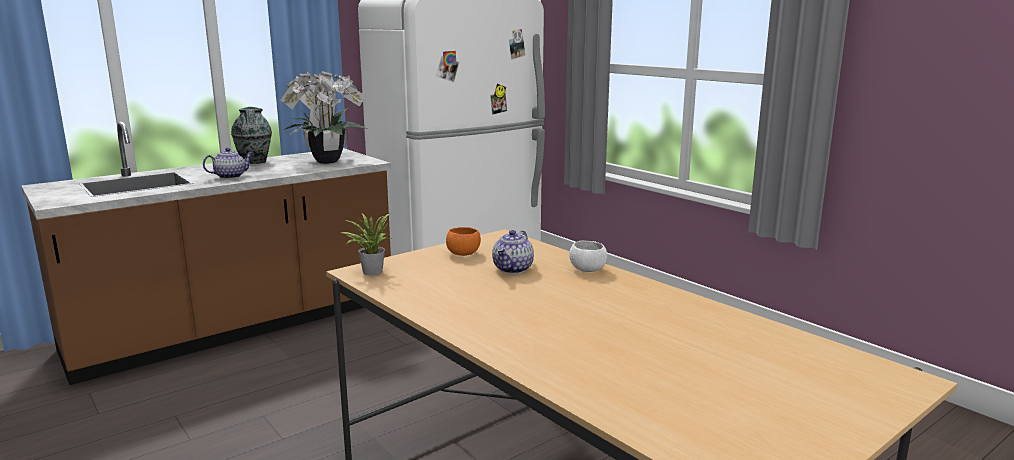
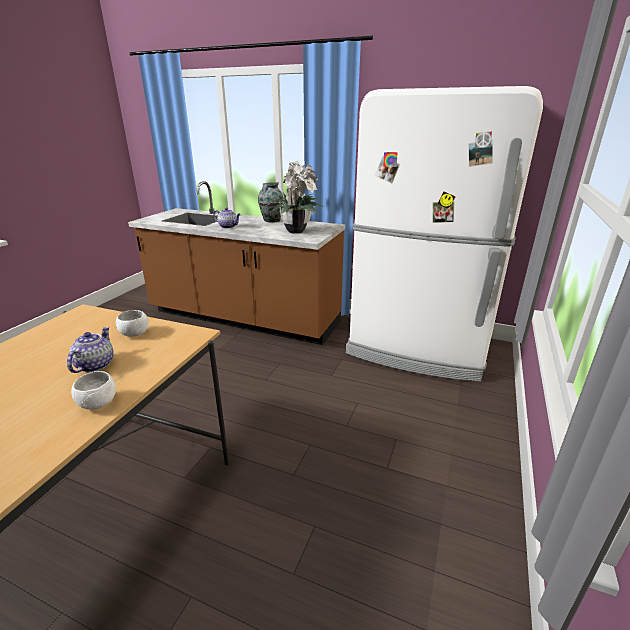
camera: 60 degrees right, 10 degrees up
potted plant [341,213,392,275] -> none
orange bowl [446,227,481,256] -> white bowl [116,310,149,337]
teapot [492,230,534,274] -> teapot turned 105 degrees clockwise [67,327,114,373]

